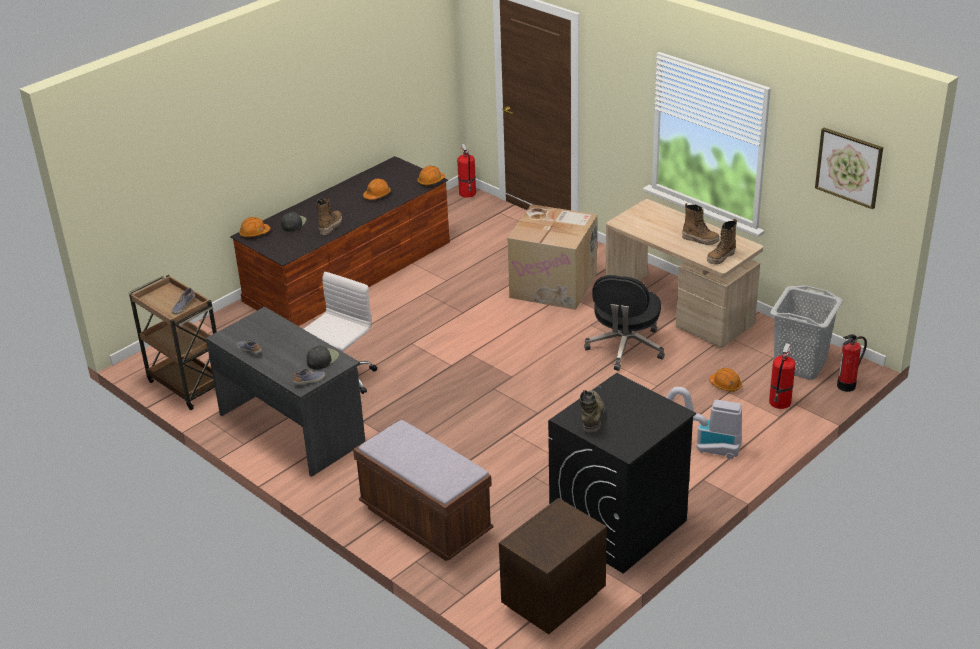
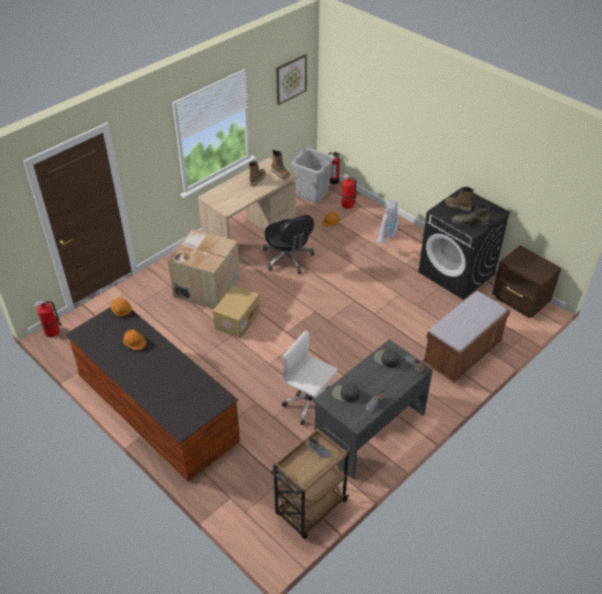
camera: 90 degrees left, 10 degrees up
orange hard hat [239,217,270,238] -> none
black cap [281,212,307,232] -> black cap moved to [332,383,360,402]
boot [316,198,342,235] -> boot moved to [445,187,474,211]
black office chair [584,275,665,371] -> black office chair turned 45 degrees clockwise [263,215,314,274]
none -> cardboard box [213,285,260,338]

